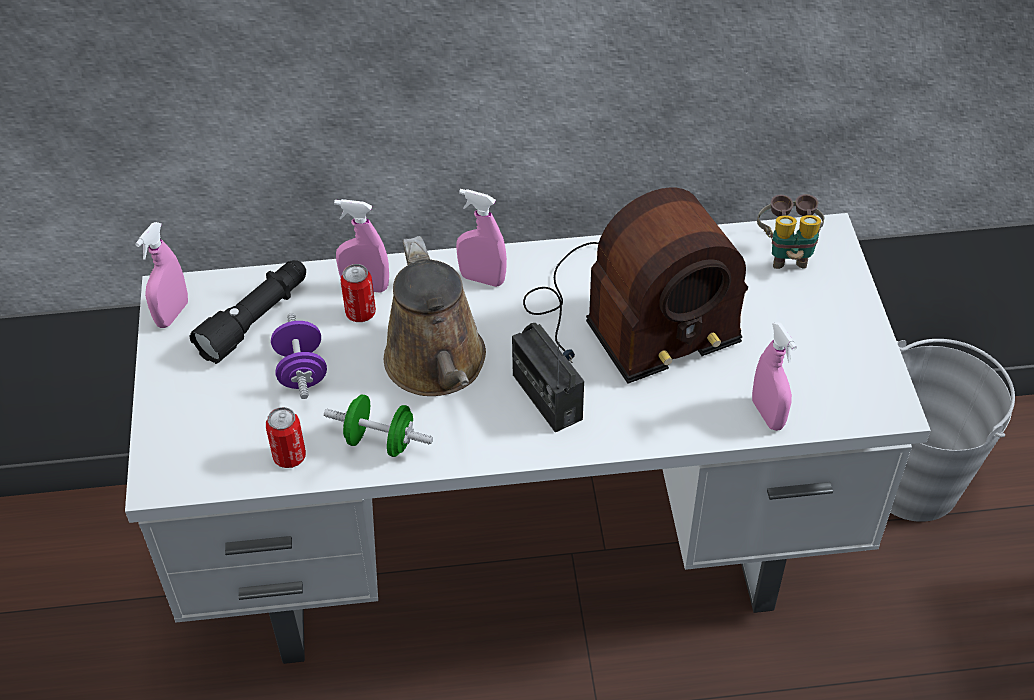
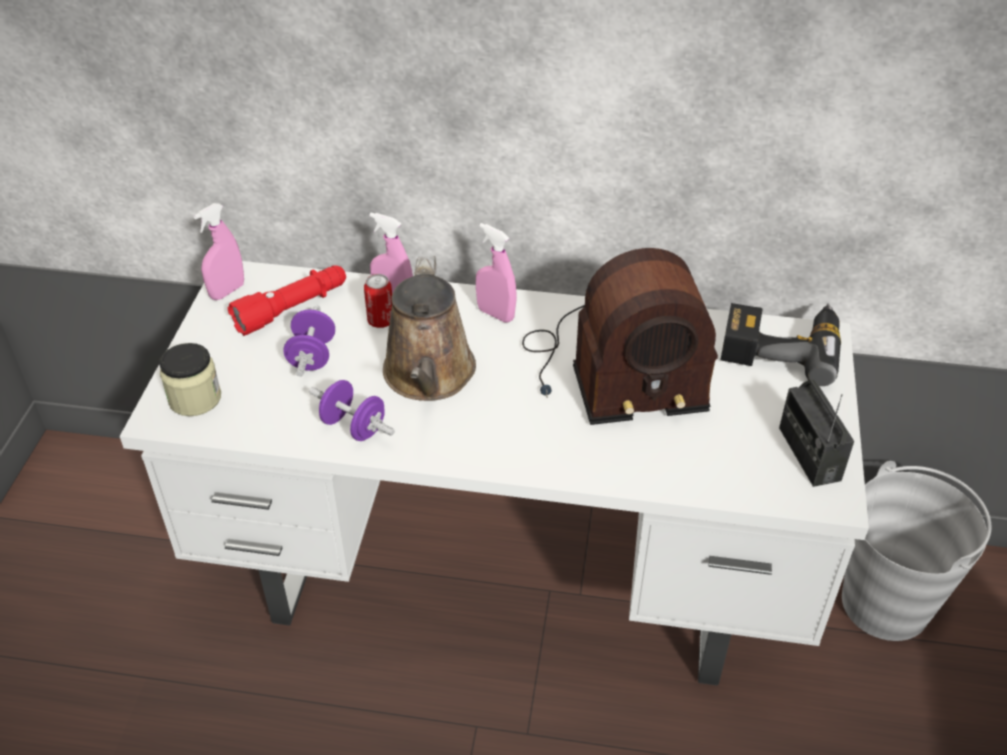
camera: 15 degrees right, 5 degrees down
black flashlight [190,260,306,364] -> red flashlight [228,266,346,336]
can [266,407,306,468] -> none
green dumbbell [324,395,433,457] -> purple dumbbell [309,380,395,441]
radio [512,323,584,433] -> radio moved to [779,379,854,487]
pink spray bottle [752,322,797,431] -> none
binoculars [757,194,824,269] -> power drill [721,303,841,386]
none -> jar [159,343,221,416]

